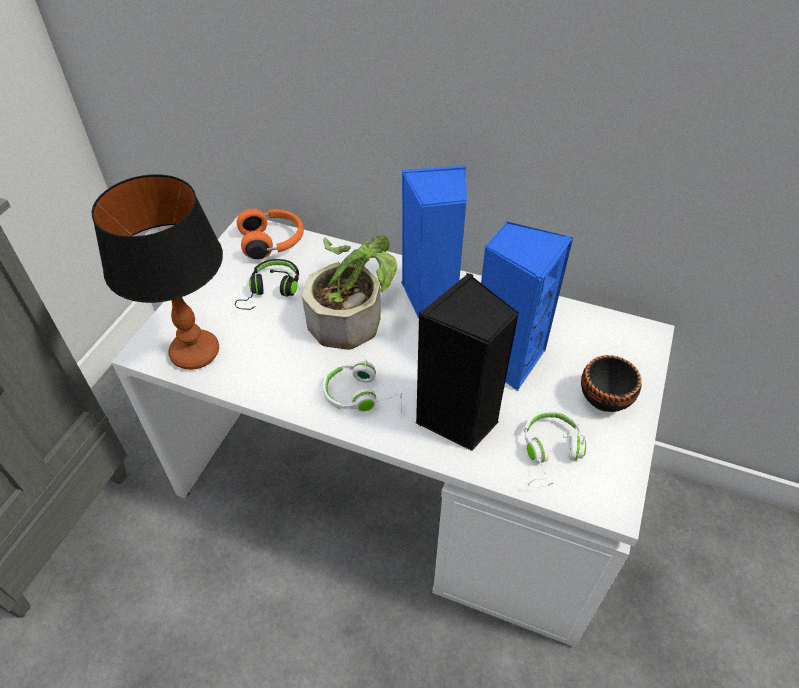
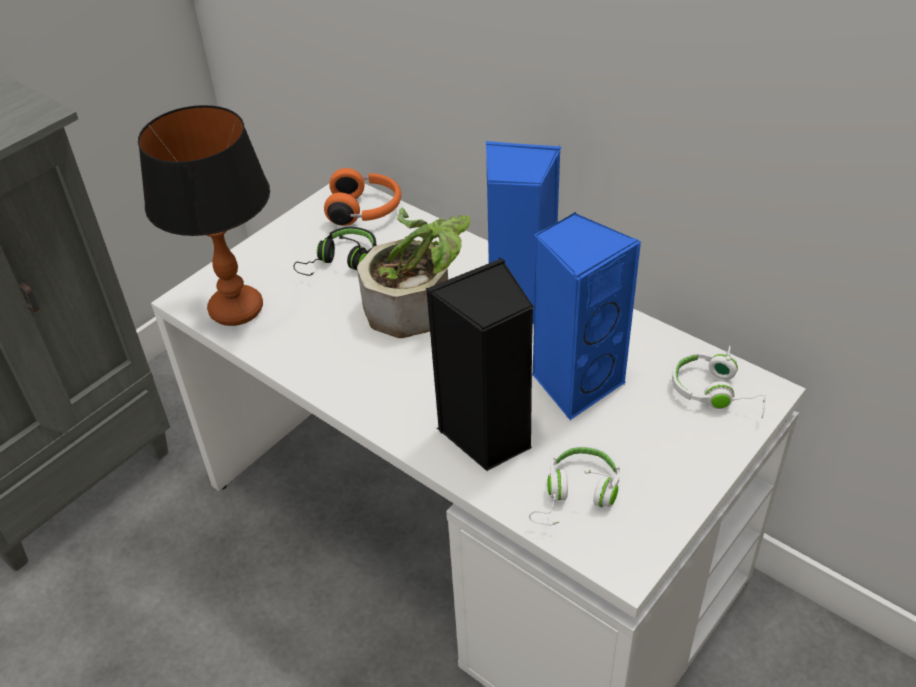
camera: 20 degrees right, 5 degrees down
white headphones [323,356,402,413] -> white headphones moved to [672,346,766,418]
black bowl [581,355,641,412] -> none

